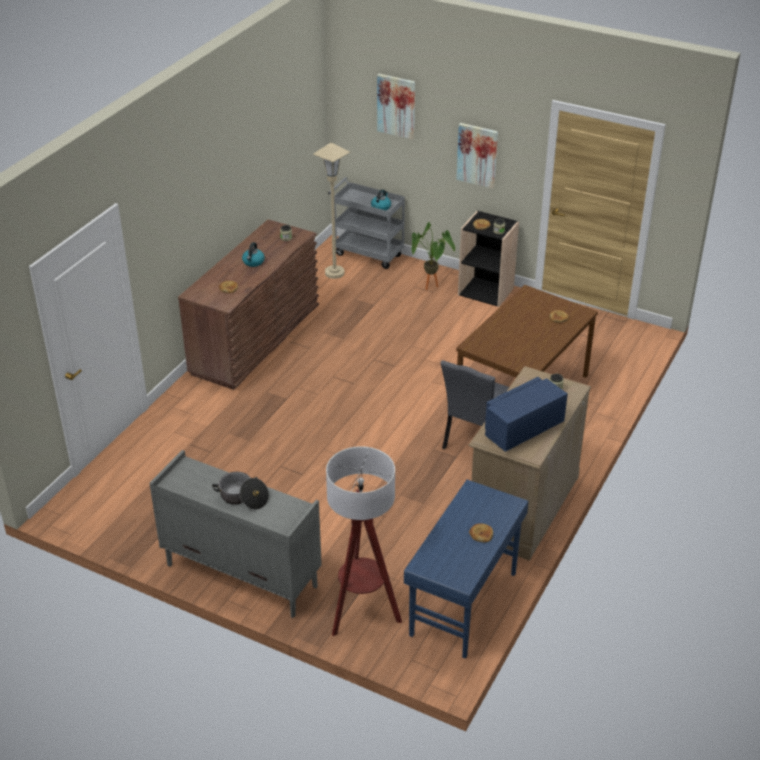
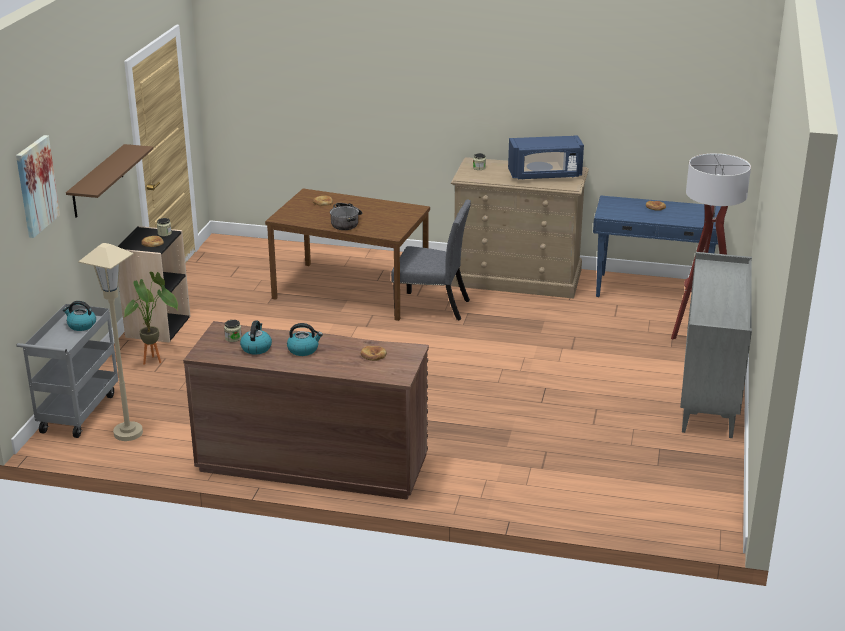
camera: 105 degrees left, 10 degrees down
cooking pot [212,472,269,510] -> cooking pot moved to [330,203,362,230]
picture [456,123,498,189] -> brown shelf [66,144,153,218]
blue microwave [485,377,568,452] -> blue microwave turned 45 degrees counterclockwise [508,135,584,179]
none -> kettle [240,320,272,355]

